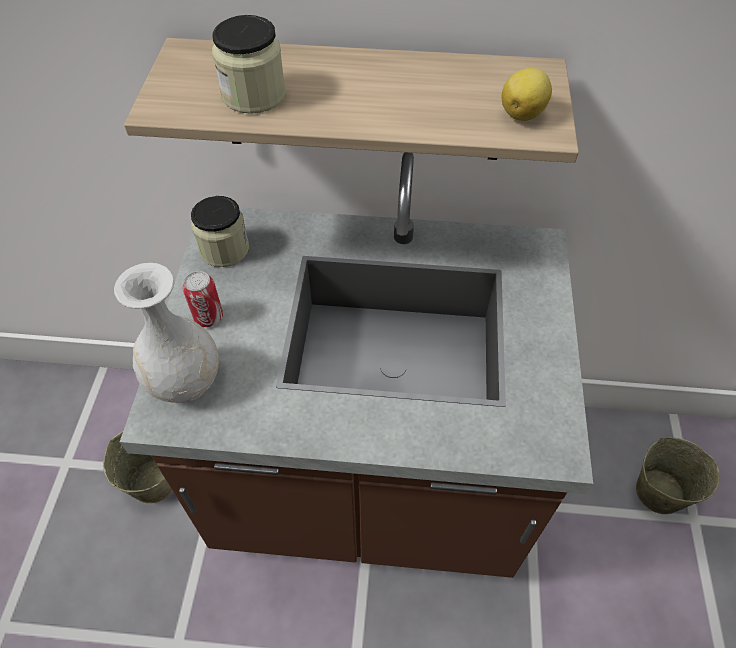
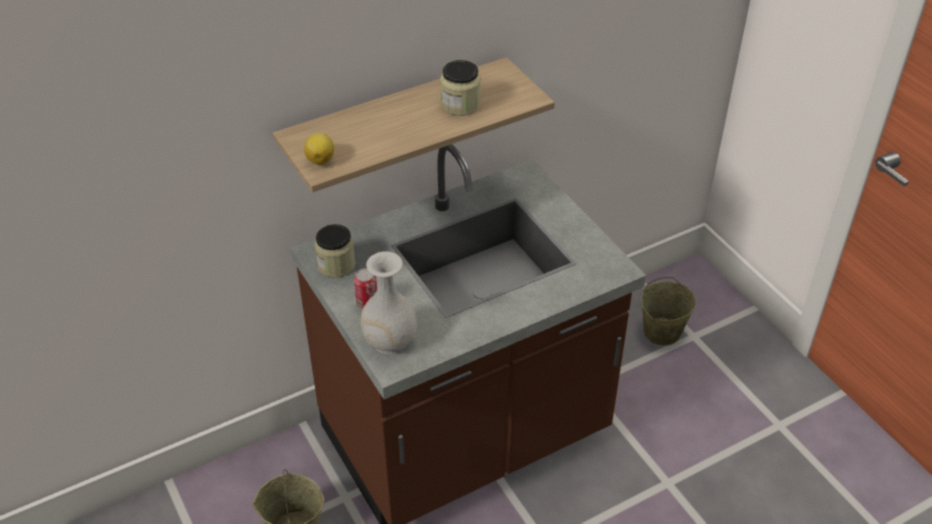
camera: 35 degrees left, 10 degrees down
jar [212,15,286,114] -> jar moved to [440,60,481,116]
lemon [502,68,552,121] -> lemon moved to [304,133,334,165]

